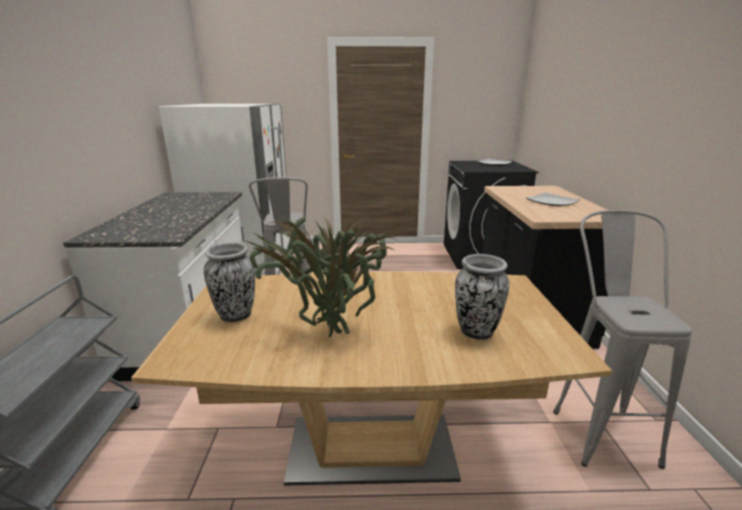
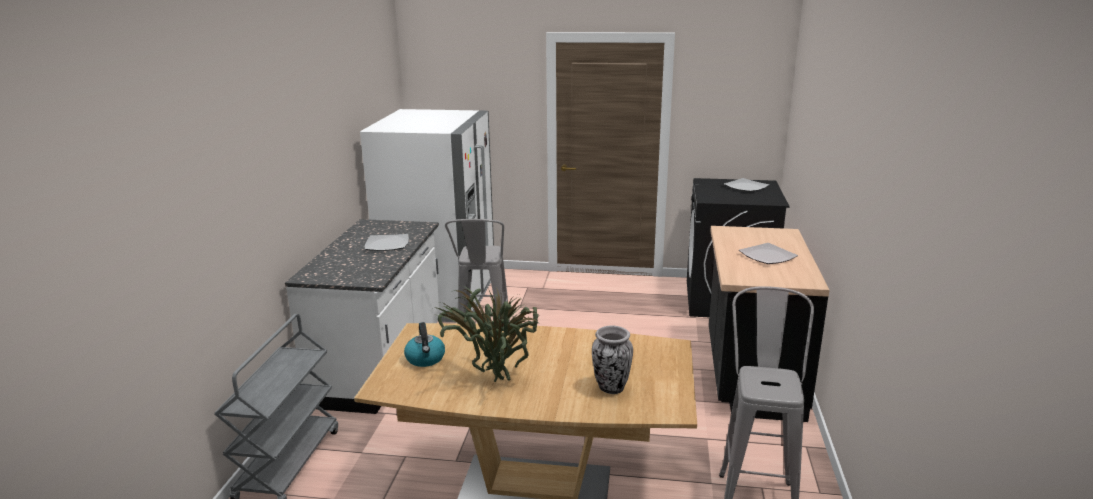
camera: 10 degrees right, 0 degrees up
vase [204,243,255,322] -> kettle [404,322,445,367]
none -> plate [365,234,409,251]

